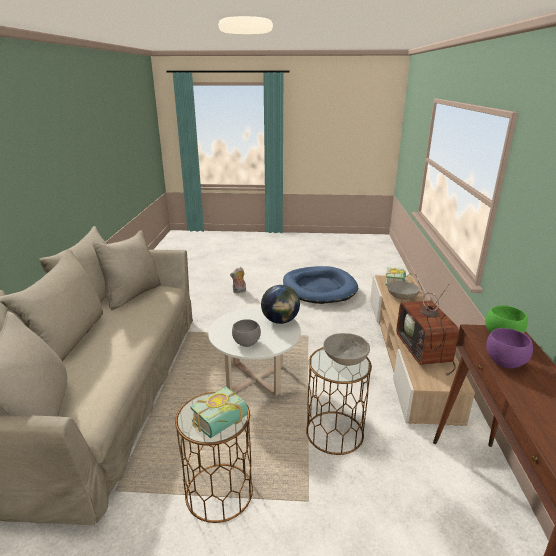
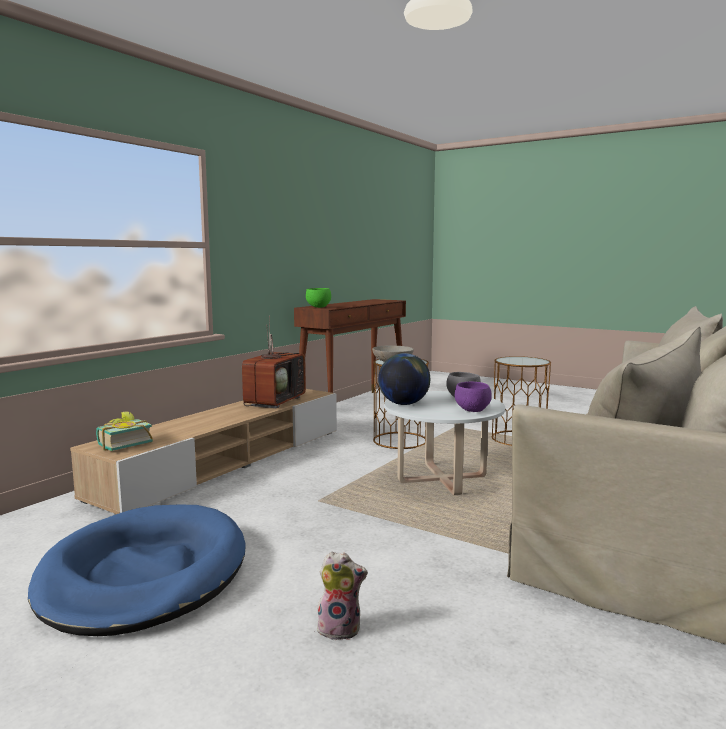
camera: 150 degrees left, 15 degrees down
book [190,387,248,438] -> none
grey bowl [388,281,420,299] -> none
purple bowl [486,328,533,368] -> purple bowl moved to [455,382,492,412]

